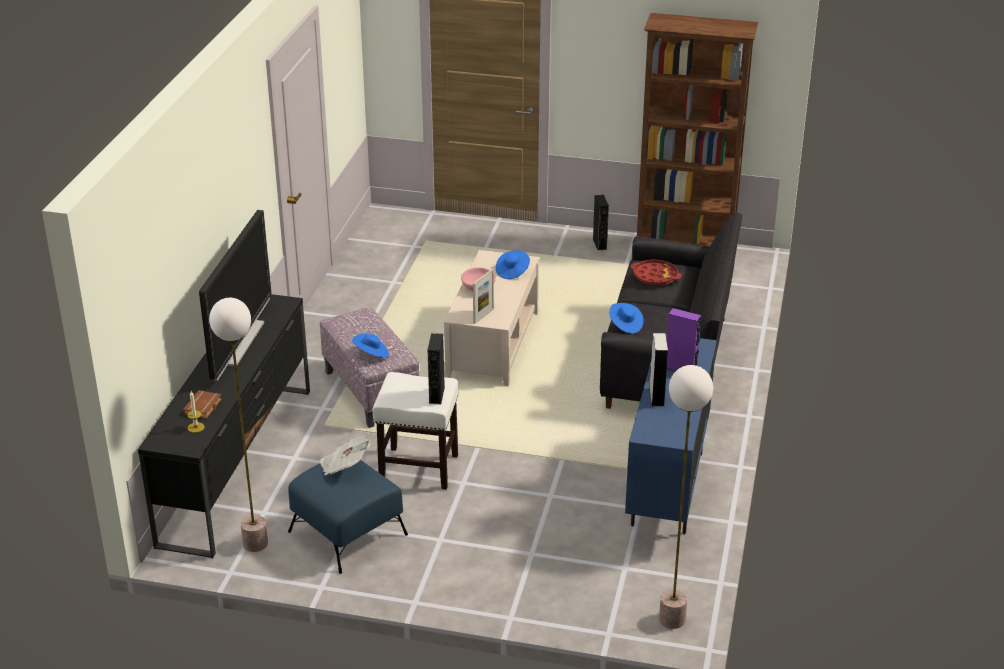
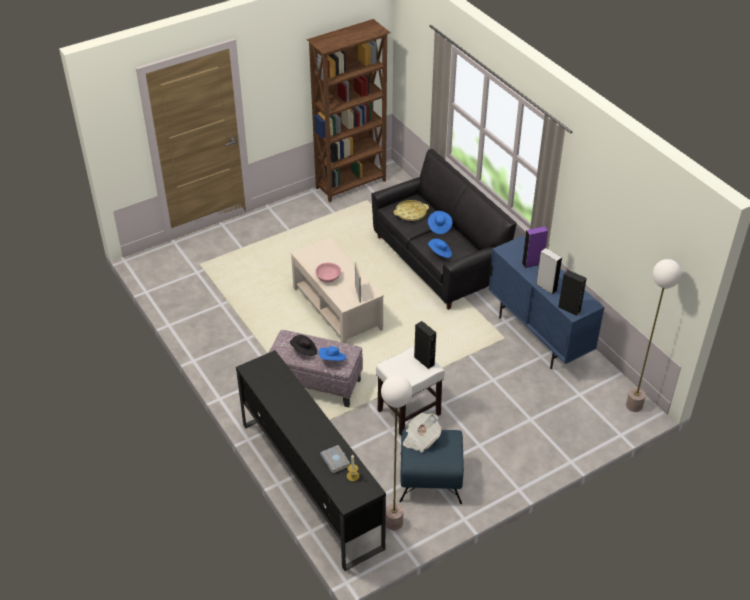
camera: 45 degrees left, 10 degrees up
brown book [182,390,222,419] -> grey book [320,445,350,473]
television [199,210,271,381] -> none
blue hat [496,250,530,279] -> blue hat moved to [428,211,452,234]
black speaker [593,195,609,251] -> black speaker moved to [558,270,587,316]
red tray [631,260,681,286] -> yellow tray [393,200,429,221]
none -> black hat [290,335,317,356]

